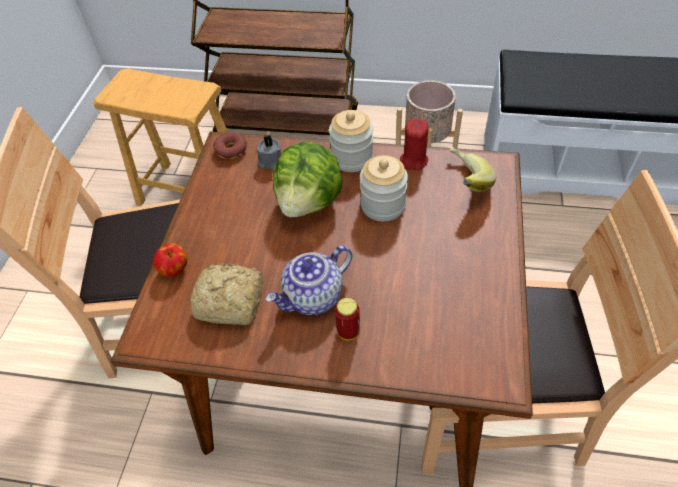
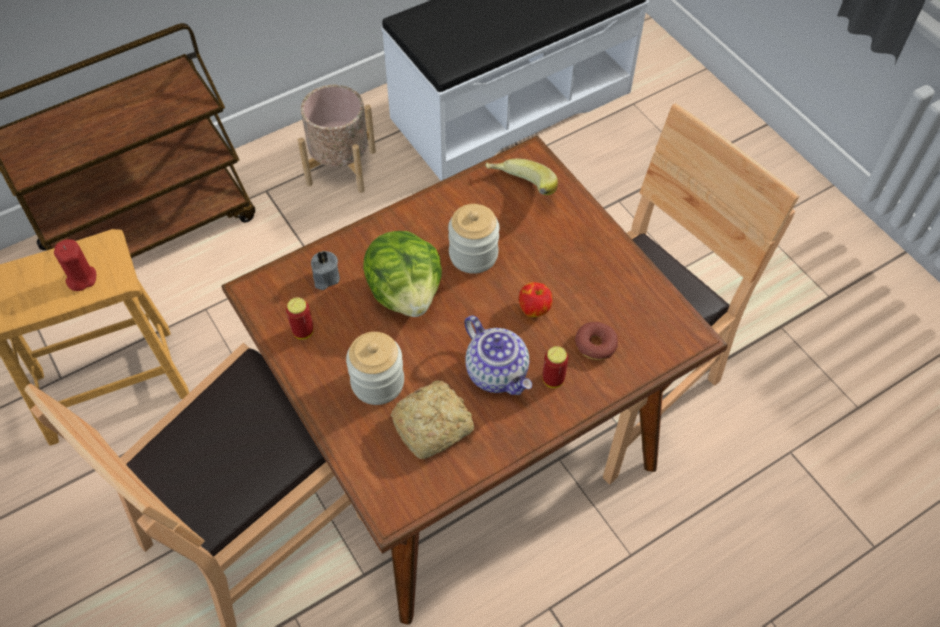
camera: 45 degrees left, 5 degrees up
apple [153,243,187,277] -> apple moved to [519,282,553,317]
donut [213,132,247,160] -> donut moved to [575,322,618,360]
teapot [266,245,352,315] -> teapot turned 45 degrees counterclockwise [465,315,532,395]
jar [329,110,373,172] -> jar moved to [346,332,404,405]
red candle [400,119,429,170] -> red candle moved to [54,239,96,291]
none -> can [286,297,314,339]

